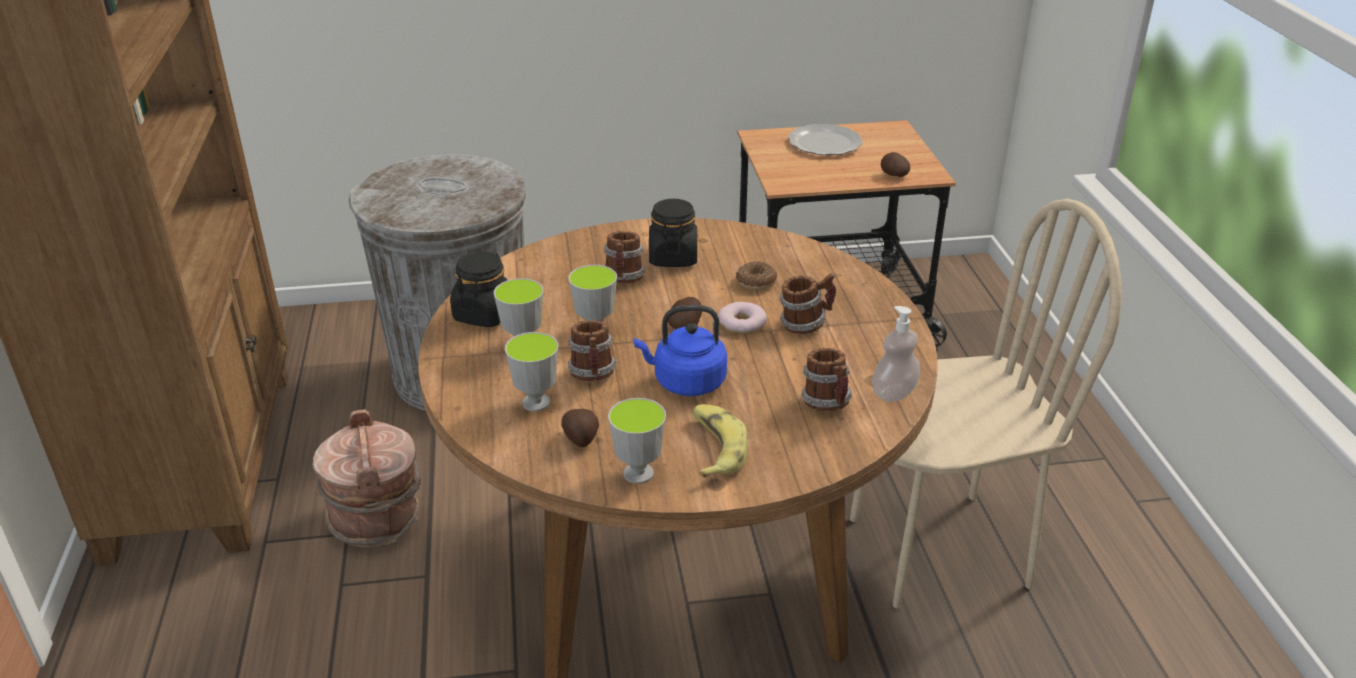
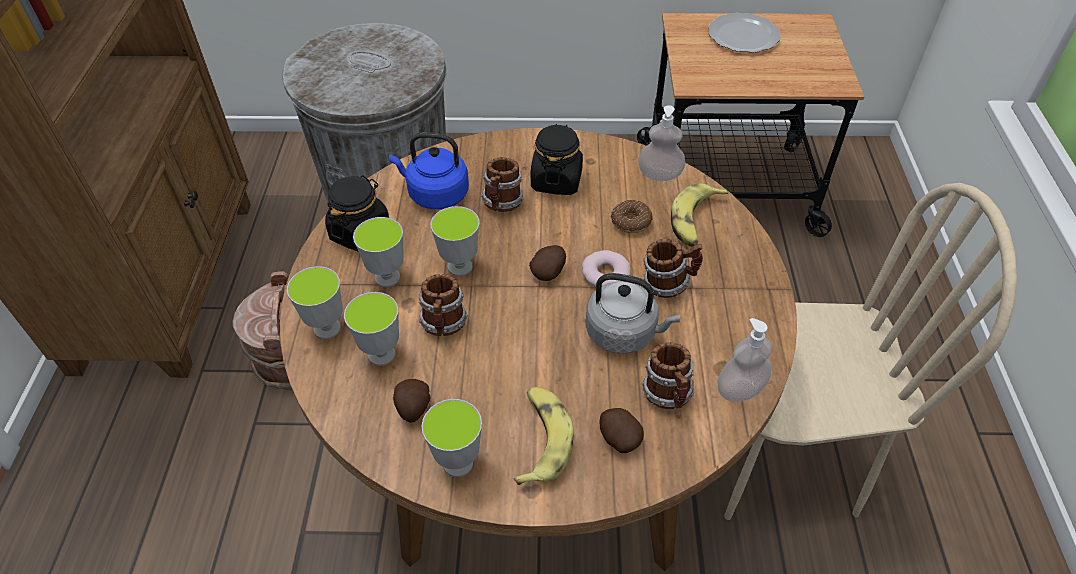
camera: 10 degrees right, 15 degrees up
blue kettle [634,305,727,396] -> blue kettle moved to [389,132,469,209]
potato [881,152,910,177] -> potato moved to [599,408,644,453]
none -> cup [287,266,343,339]
none -> grey kettle [586,273,680,354]
none -> soap dispenser [638,105,685,181]
none -> banana [671,183,728,247]

